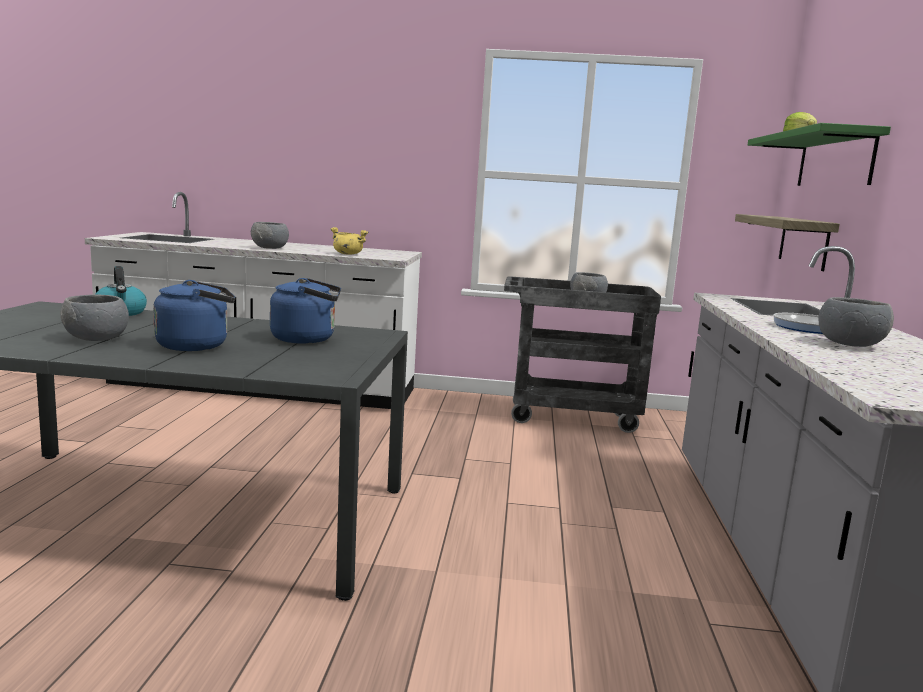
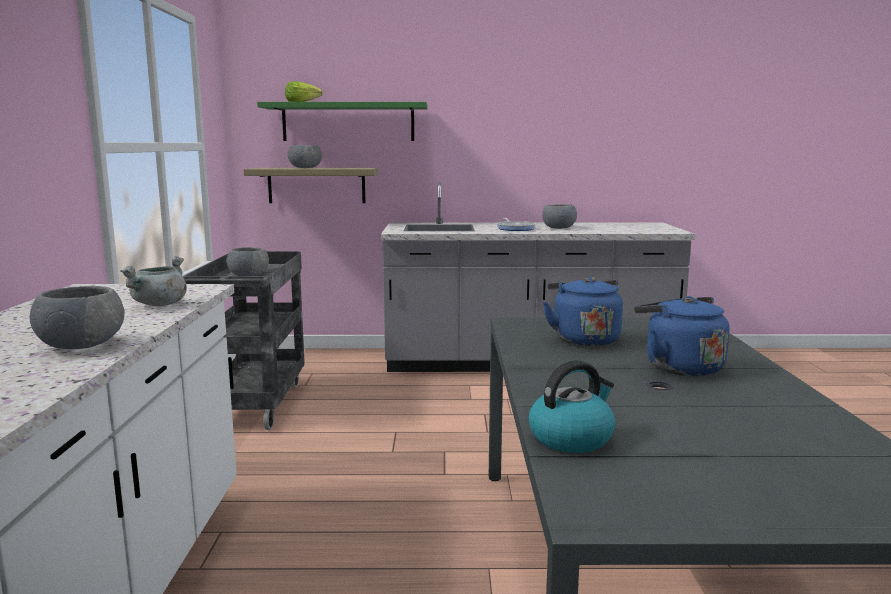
camera: 95 degrees left, 0 degrees up
grey bowl [61,294,129,341] -> grey bowl moved to [288,145,322,168]
yellow cooking pot [330,227,368,255] -> grey cooking pot [120,256,187,306]

